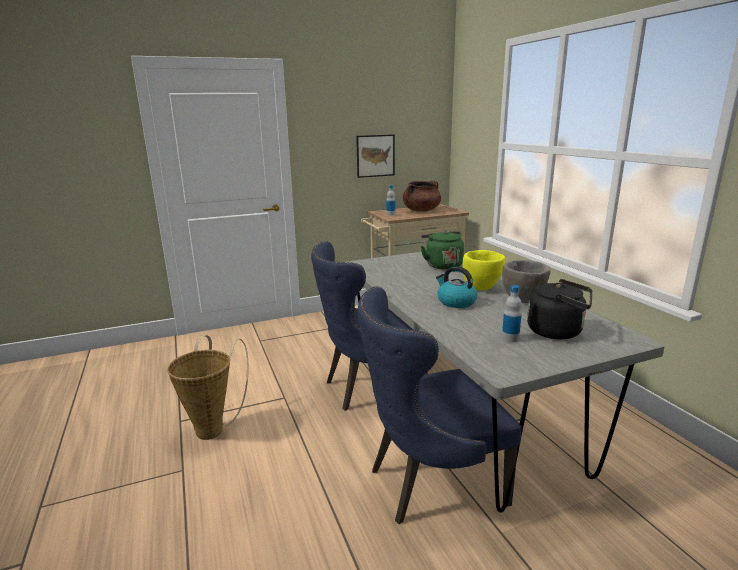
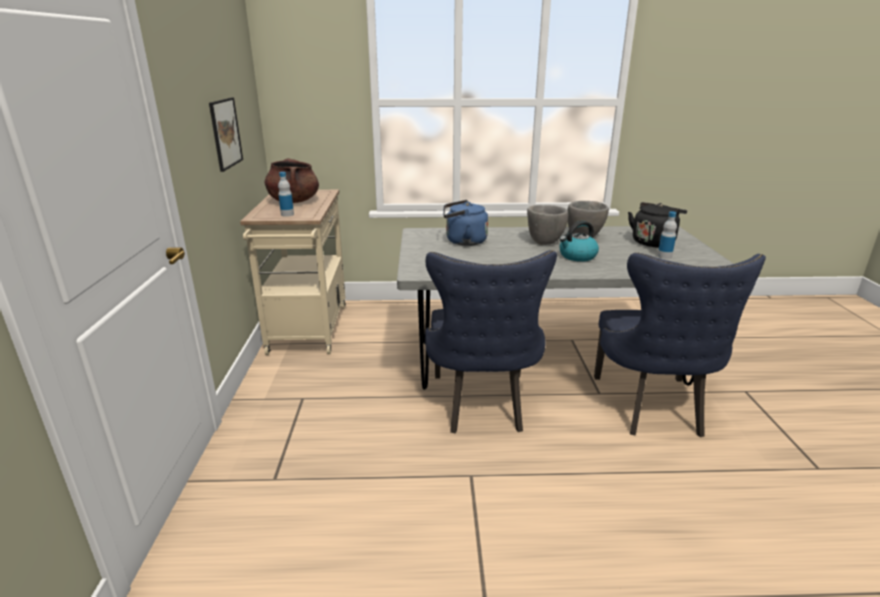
camera: 70 degrees left, 5 degrees up
basket [167,335,249,440] -> none
green kettle [421,231,464,270] -> blue kettle [443,200,488,246]
yellow bowl [463,250,505,290] -> grey bowl [527,205,568,245]

